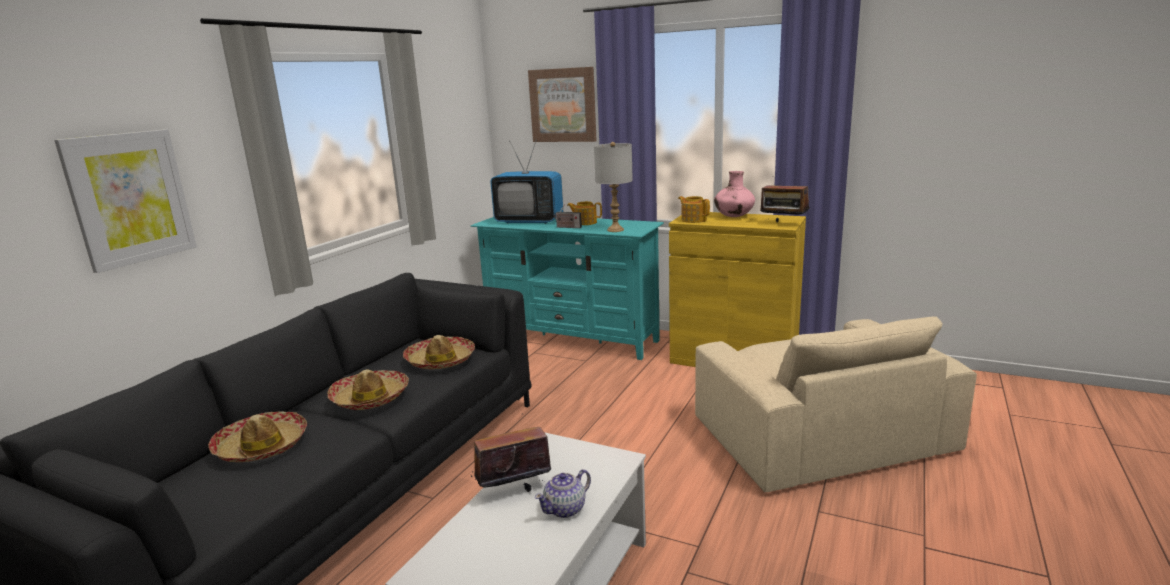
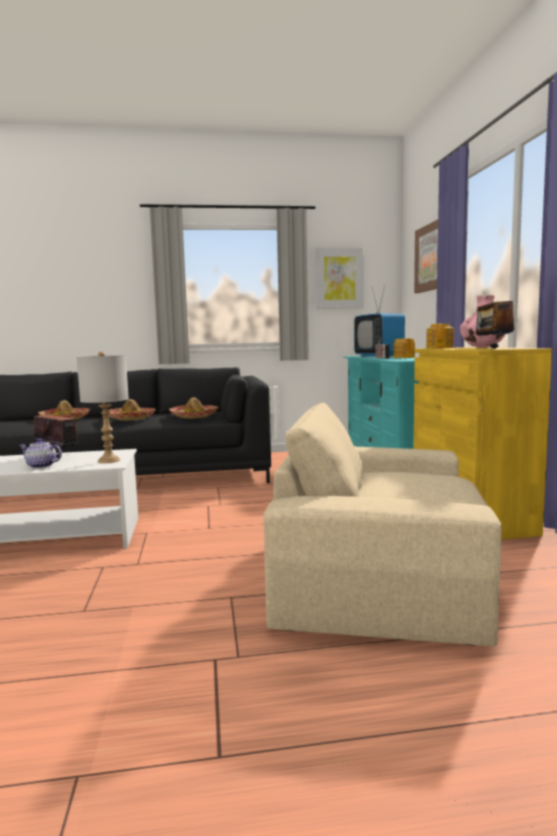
camera: 55 degrees right, 10 degrees down
picture [54,129,197,273] -> picture moved to [315,248,363,309]
grey table lamp [594,142,633,232] -> grey table lamp moved to [77,352,129,463]
beige armchair [695,317,977,492] -> beige armchair turned 60 degrees clockwise [263,403,502,646]

